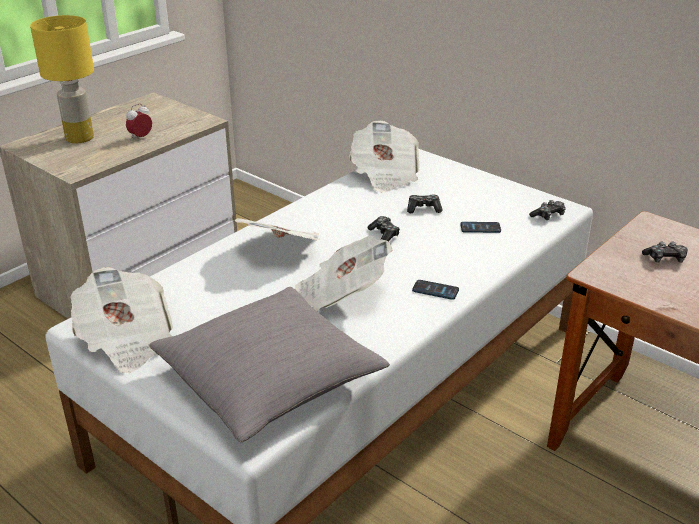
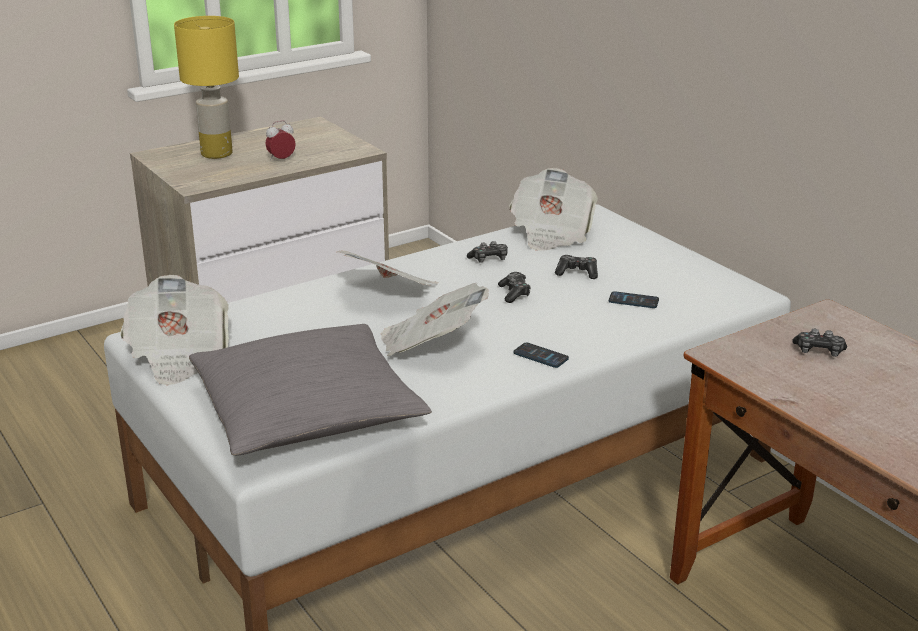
camera: 15 degrees right, 5 degrees down
game controller [529,200,566,220] -> game controller moved to [467,241,508,263]

